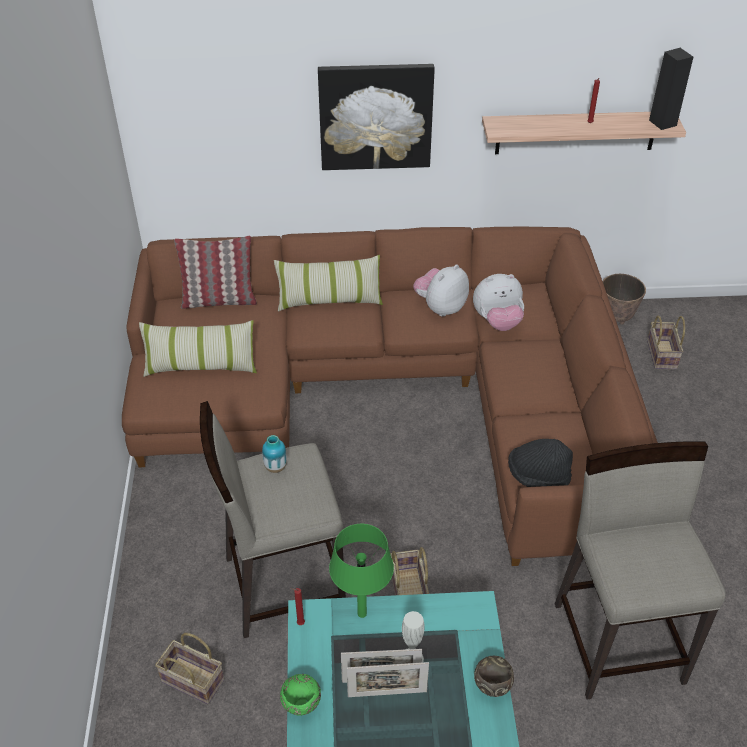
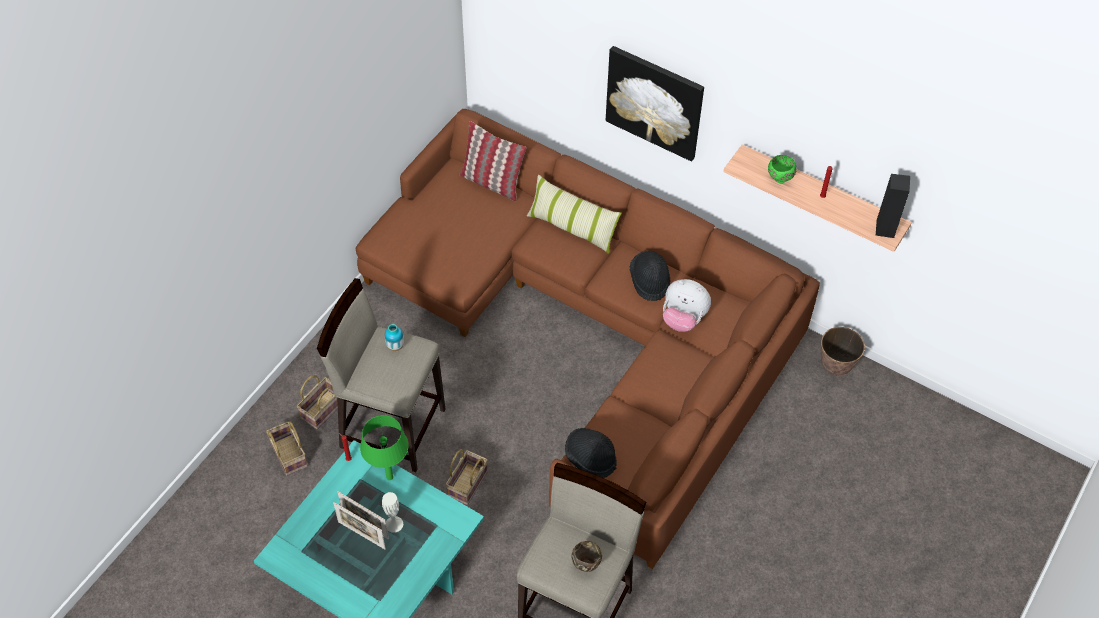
camera: 35 degrees right, 10 degrees up
pillow [139,320,257,377] -> none
green bowl [280,674,321,716] -> green bowl moved to [768,155,797,184]
plush toy [413,265,469,316] -> black hat [630,251,671,301]
brown bowl [474,656,514,697] -> brown bowl moved to [571,541,602,572]
basket [647,316,685,369] -> basket moved to [297,375,338,430]

